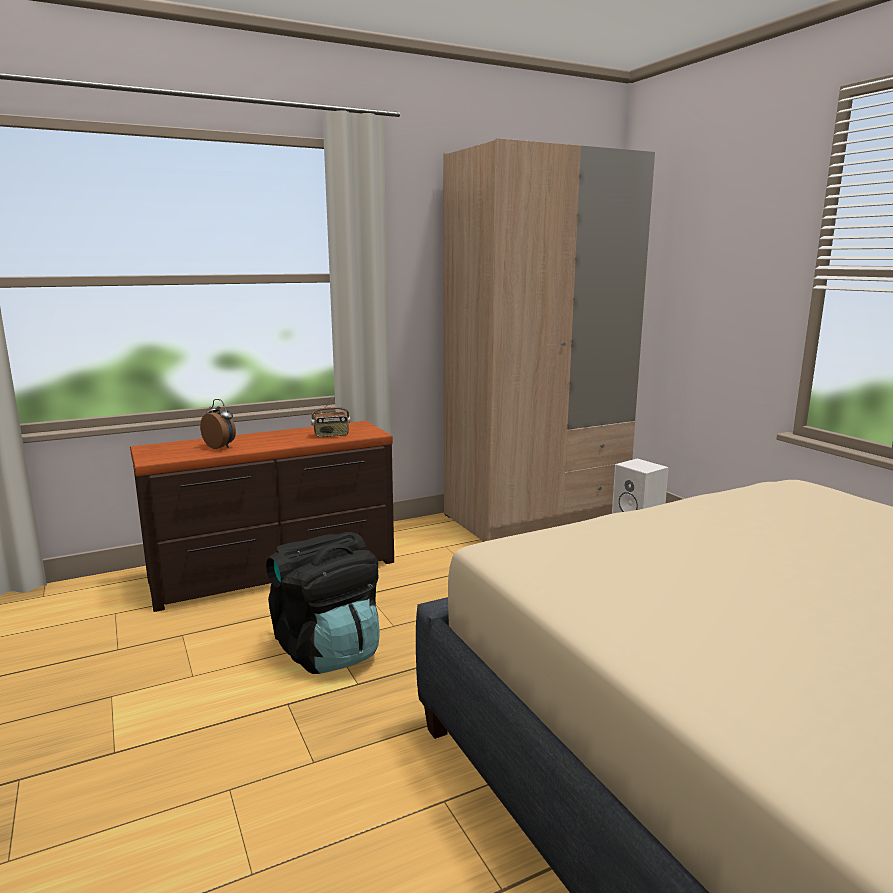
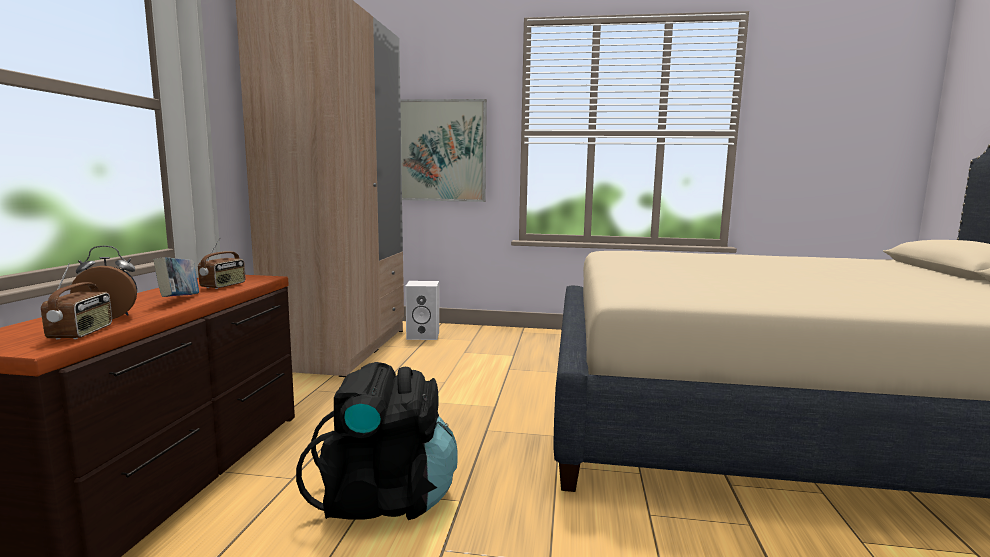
camera: 55 degrees left, 5 degrees down
none -> radio [41,263,112,340]
none -> book [153,257,199,297]
none -> picture [400,99,487,202]

